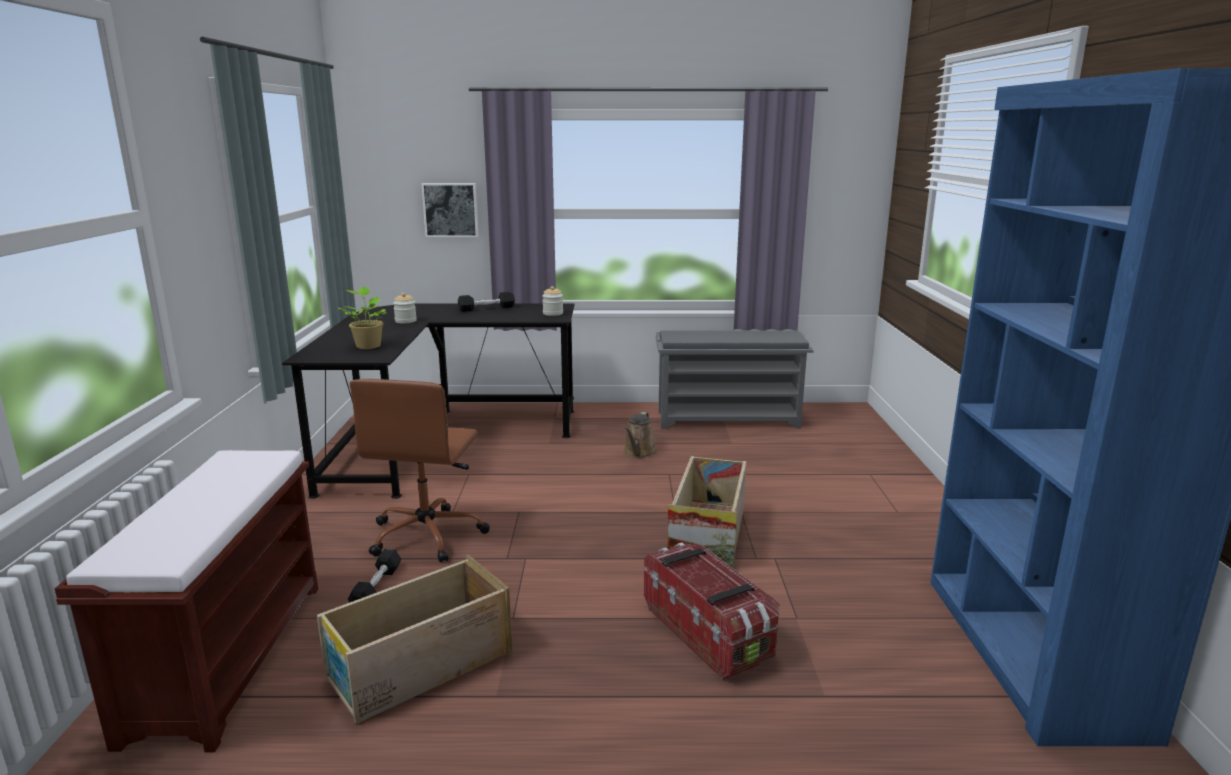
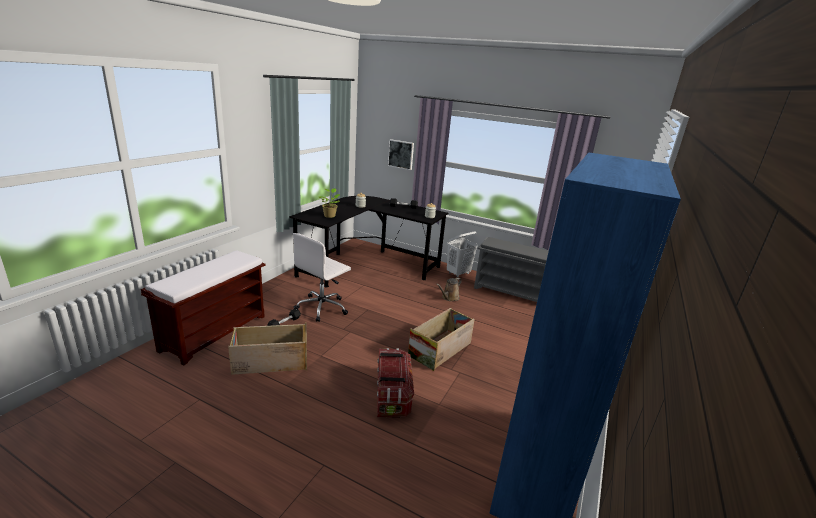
camera: 25 degrees right, 5 degrees up
brown office chair [350,379,490,563] -> white office chair [293,233,351,322]
none -> white laundry basket [447,231,478,278]

